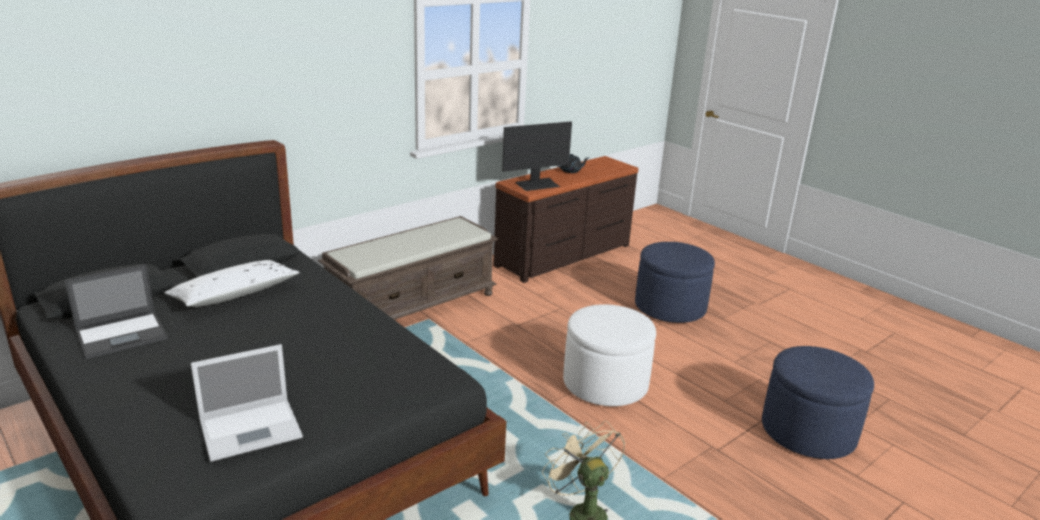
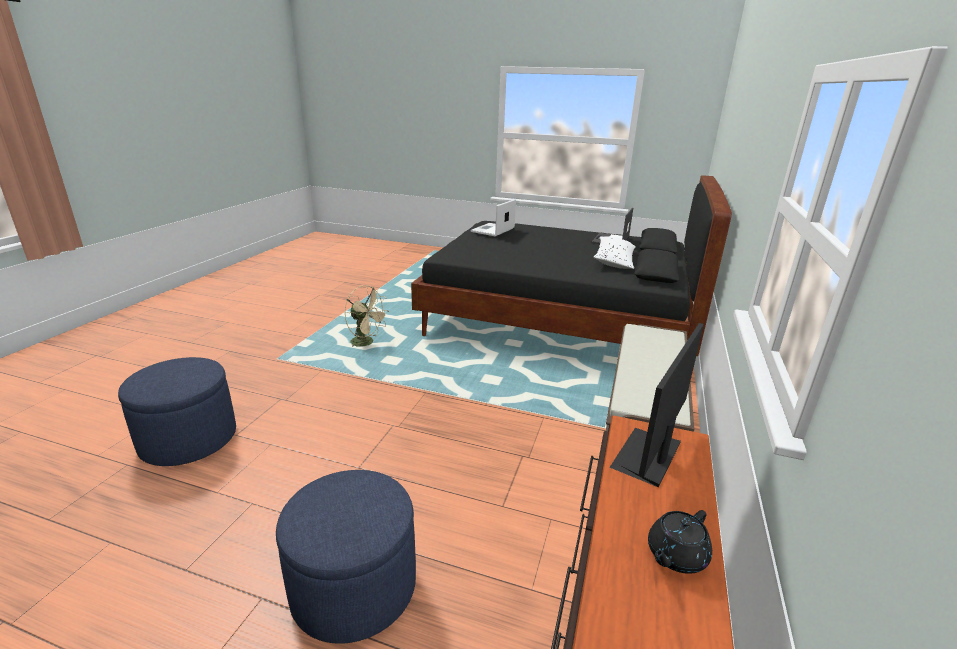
camera: 150 degrees right, 0 degrees up
white ottoman [563,304,656,406] -> none

